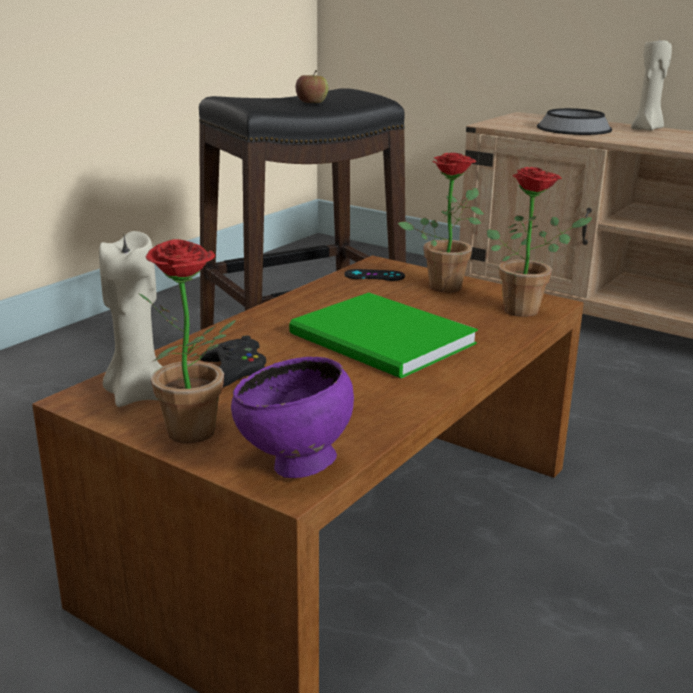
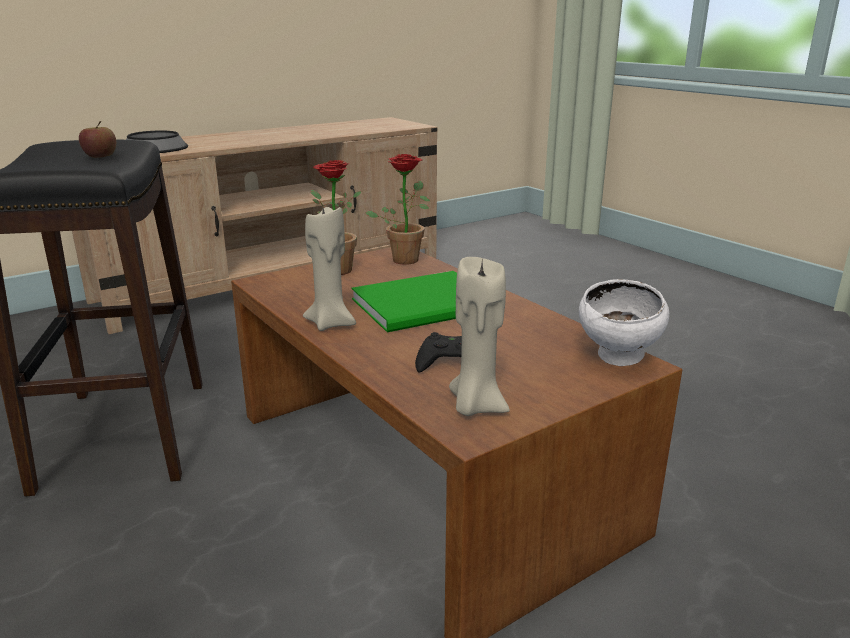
camera: 70 degrees left, 0 degrees up
potted plant [138,239,236,443] -> none
purple bowl [231,357,354,478] -> white bowl [579,279,669,366]
black game controller [345,269,405,281] -> none
beige candle [631,38,672,130] -> beige candle moved to [303,207,356,331]

